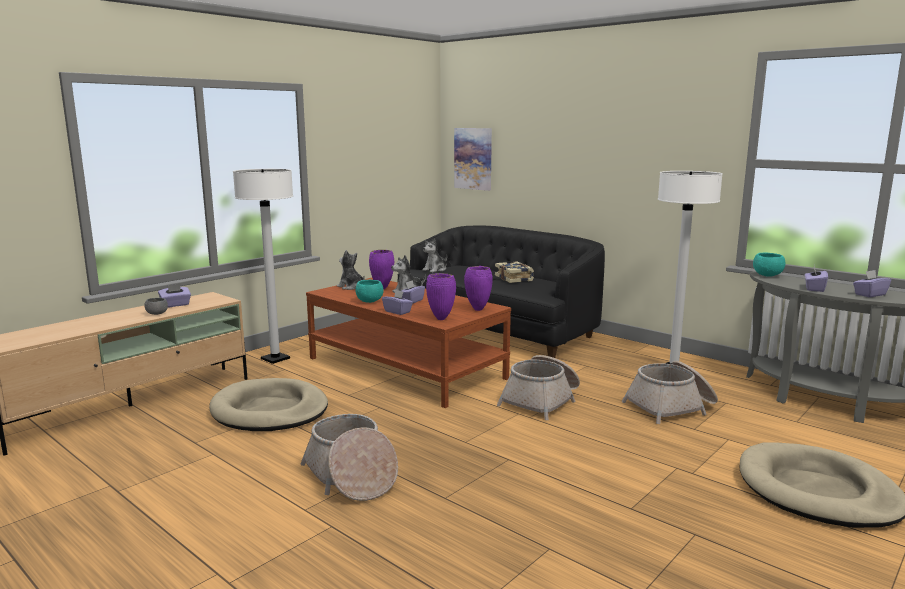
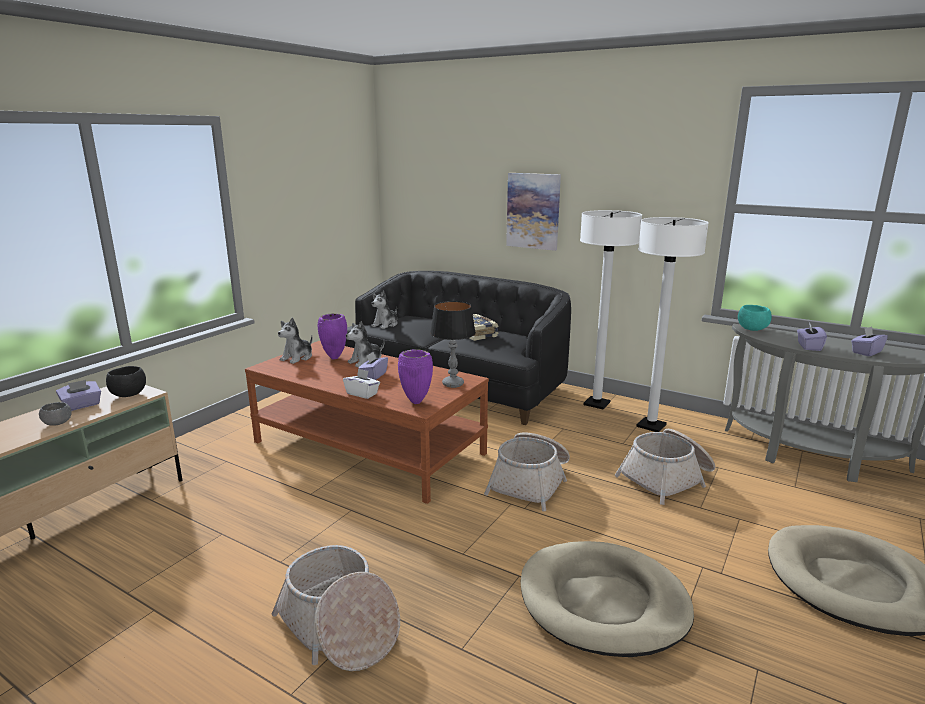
camera: 10 degrees left, 5 degrees up
beige dog bed [209,378,328,431] -> beige dog bed moved to [520,541,694,657]
white floor lamp [233,169,293,364] -> white floor lamp moved to [580,210,642,409]
plush toy [337,250,365,290] -> plush toy turned 90 degrees counterclockwise [278,317,312,364]
turquoise bowl [355,280,384,303] -> none
purple tissue box [382,290,413,315] -> white tissue box [343,368,380,399]
picture [454,128,492,191] -> picture moved to [506,173,561,251]
purple vase [464,266,493,311] -> table lamp [430,301,476,388]
none -> black bowl [106,366,146,397]

